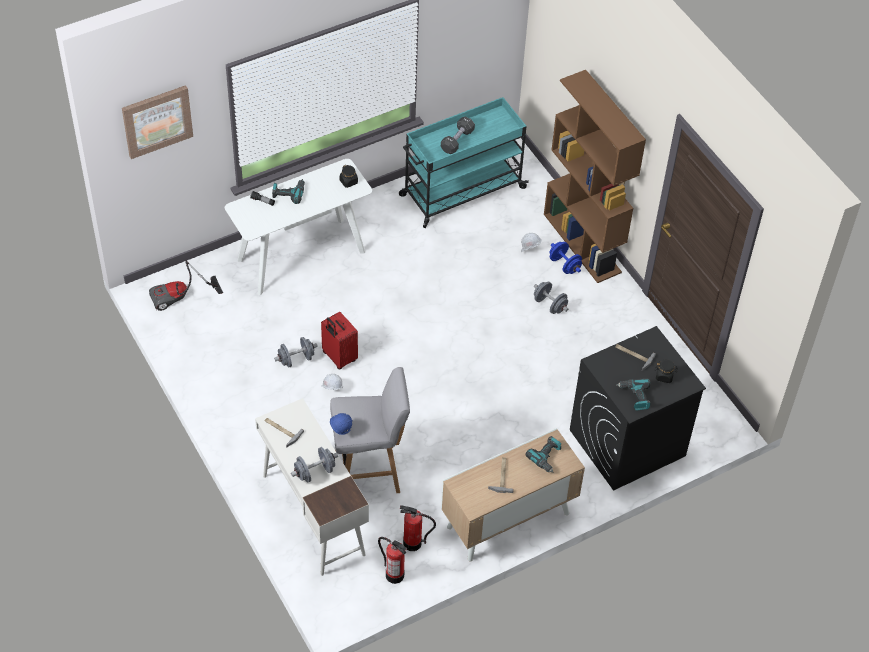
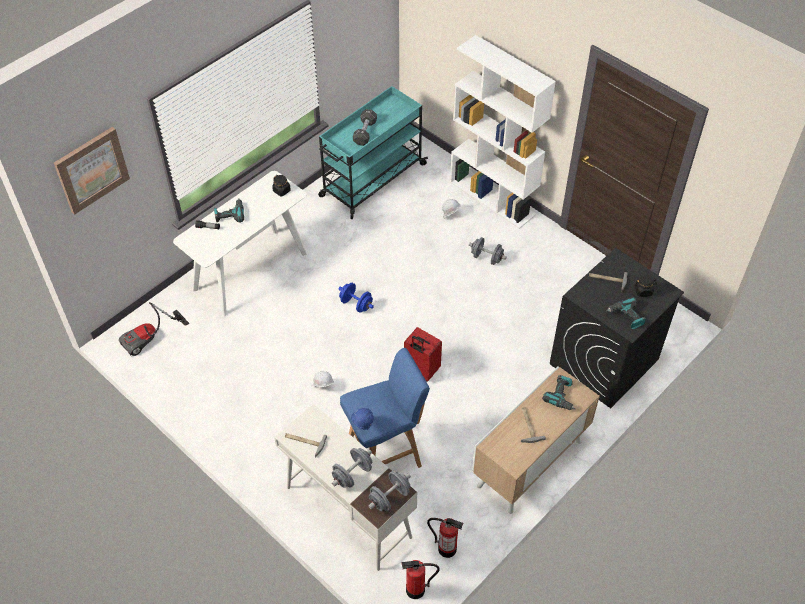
camera: 15 degrees left, 0 degrees up
grey dumbbell [274,337,318,368] -> grey dumbbell moved to [368,471,411,511]
red suitcase [321,312,358,370] -> red suitcase moved to [404,327,442,382]
grey stool [330,367,410,493] -> blue stool [340,348,430,468]
fire extinguisher [400,505,436,551] -> fire extinguisher moved to [401,560,440,599]
brown bookcase [544,70,646,283] -> white bookcase [450,35,556,229]
blue dumbbell [550,242,582,274] -> blue dumbbell moved to [338,283,374,313]

